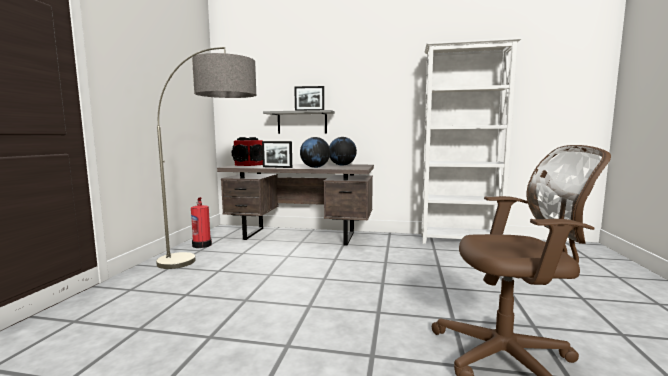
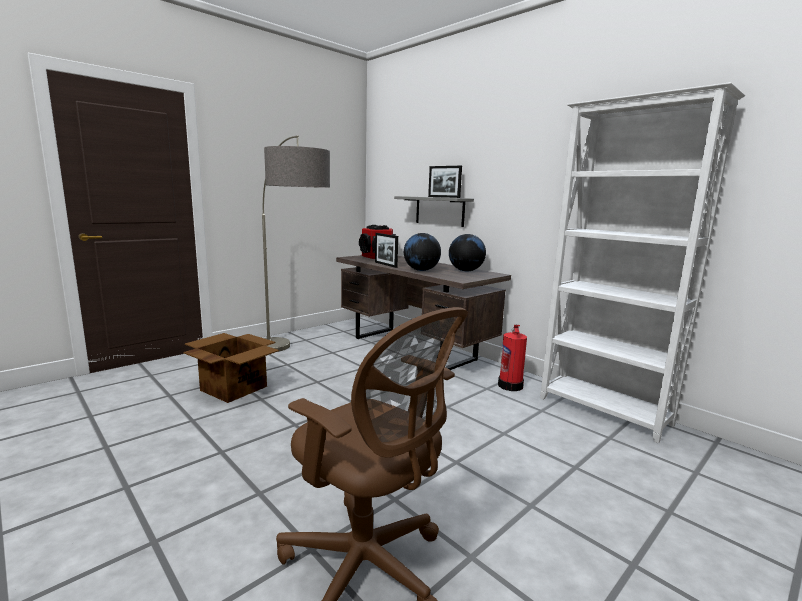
camera: 35 degrees right, 5 degrees up
fire extinguisher [191,197,212,248] -> fire extinguisher moved to [498,325,527,391]
none -> cardboard box [183,333,279,403]

